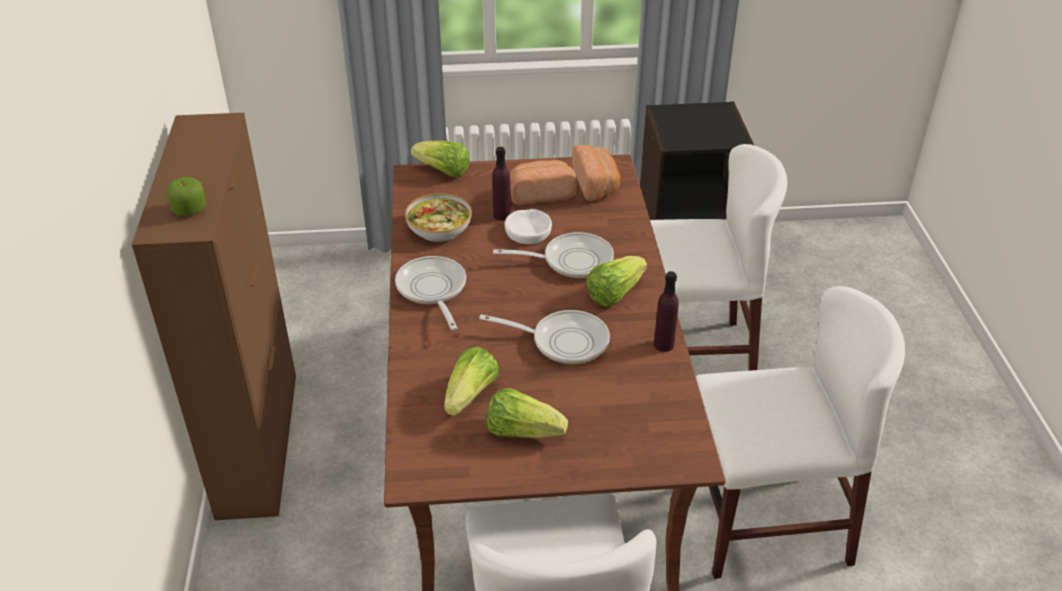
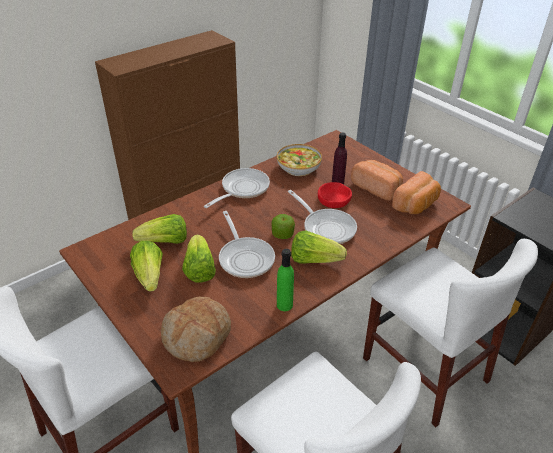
camera: 55 degrees right, 0 degrees up
apple [167,177,206,216] -> apple moved to [271,214,295,239]
lettuce [411,141,470,177] -> lettuce moved to [182,235,216,283]
white bowl [505,209,552,244] -> red bowl [318,182,352,208]
purple bottle [654,271,679,352] -> green bottle [277,249,294,311]
none -> bread [161,297,231,362]

